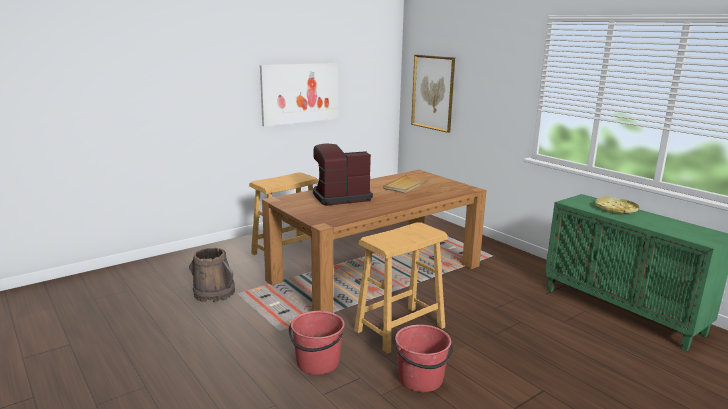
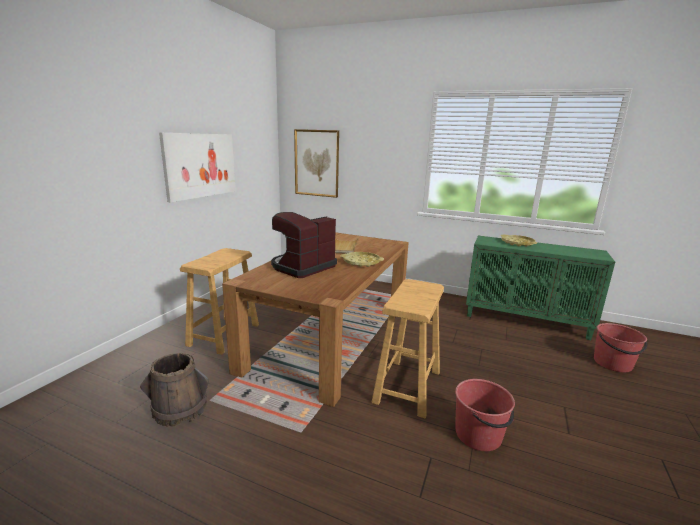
camera: 30 degrees left, 0 degrees up
red bucket [289,311,345,375] -> red bucket moved to [594,323,647,372]
none -> yellow tray [340,252,384,267]

